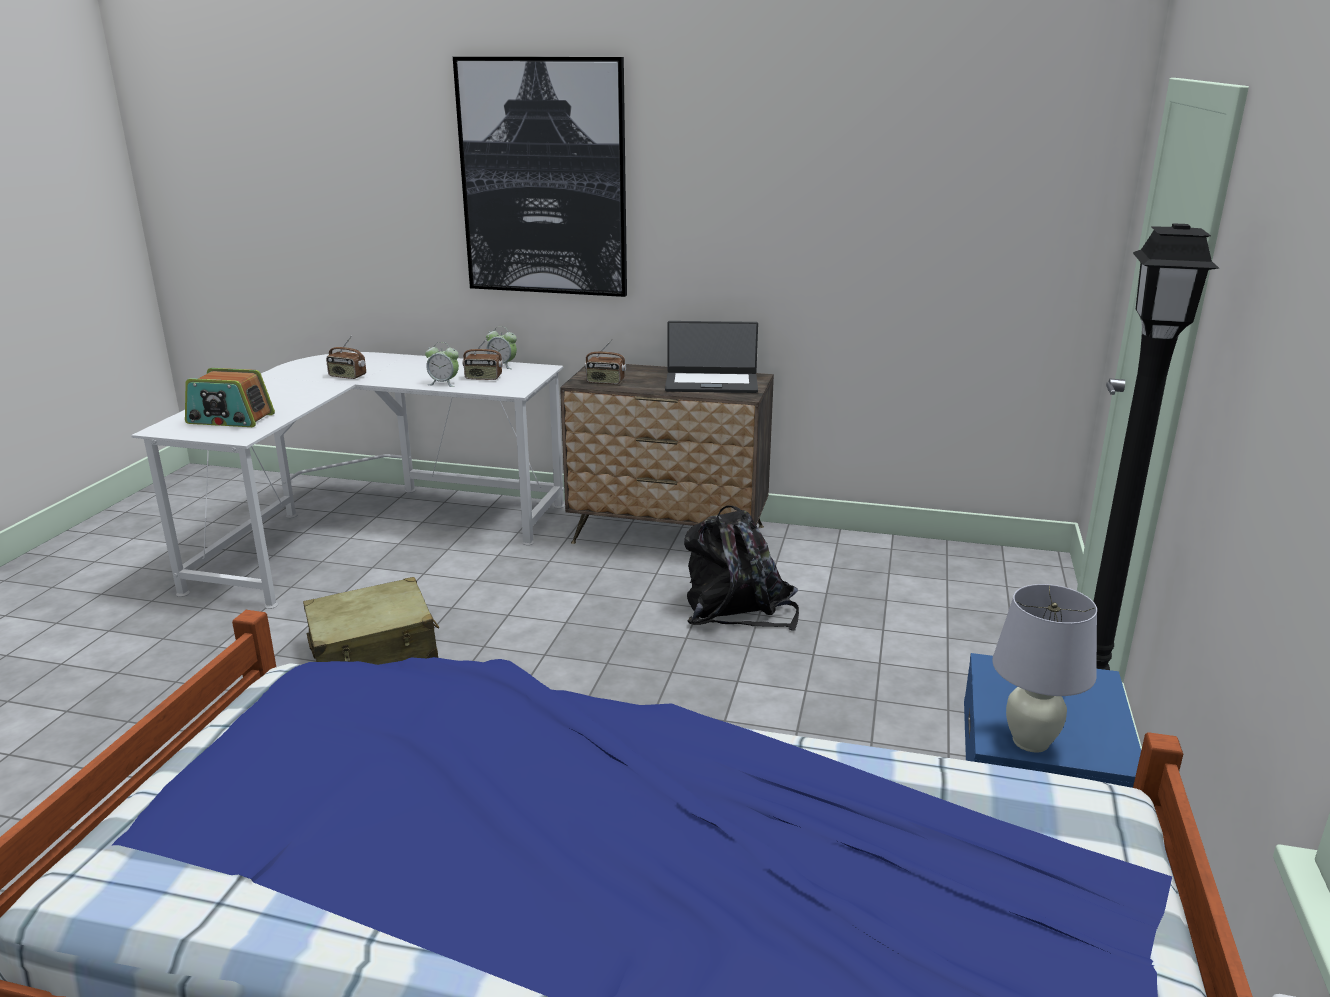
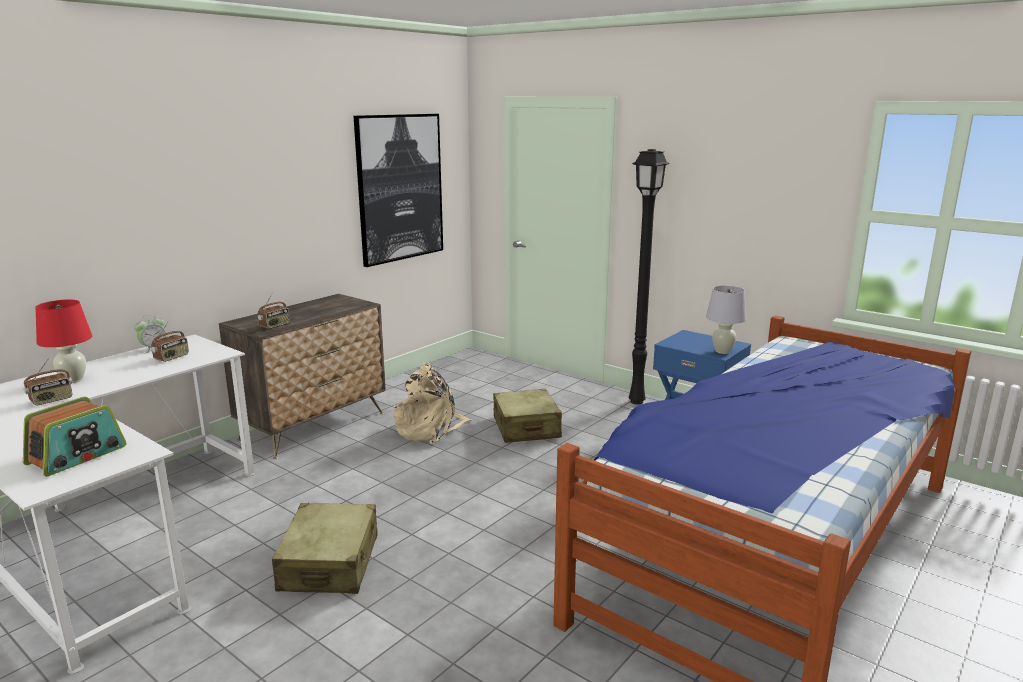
camera: 65 degrees left, 5 degrees down
alarm clock [425,342,459,387] -> none
picture [453,57,627,297] -> picture moved to [353,114,443,267]
laptop [665,321,758,393] -> none
black backpack [684,505,799,631] -> beige backpack [393,362,472,445]
none -> red table lamp [35,300,92,383]
none -> beige suitcase [493,389,562,443]

